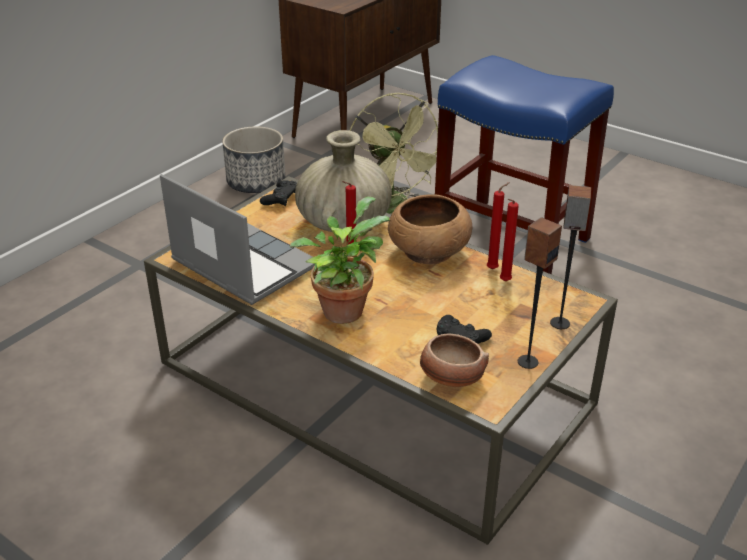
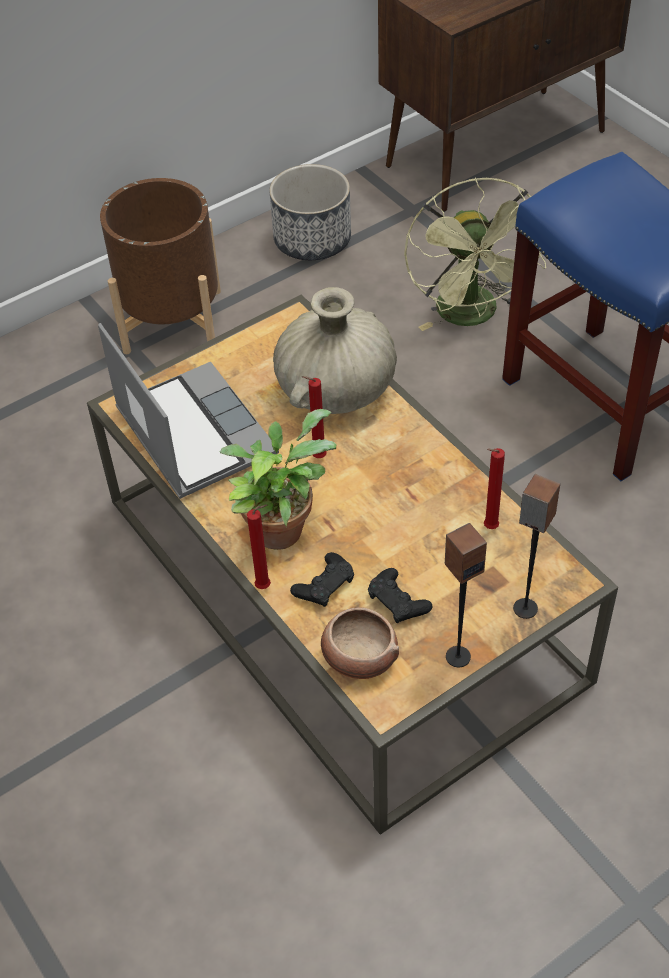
camera: 20 degrees right, 15 degrees up
black game controller [260,180,297,206] -> black game controller moved to [290,552,354,607]
brown bowl [388,194,473,265] -> none
red candle [487,182,510,269] -> red candle moved to [247,505,271,589]
none -> brown planter [100,178,221,354]

